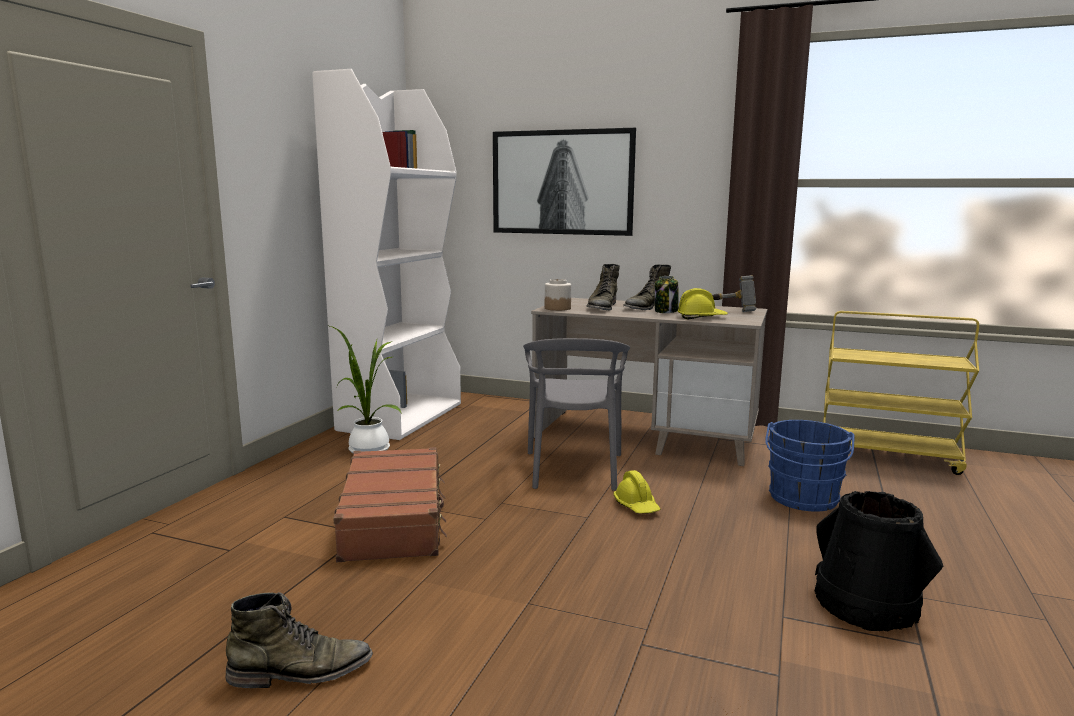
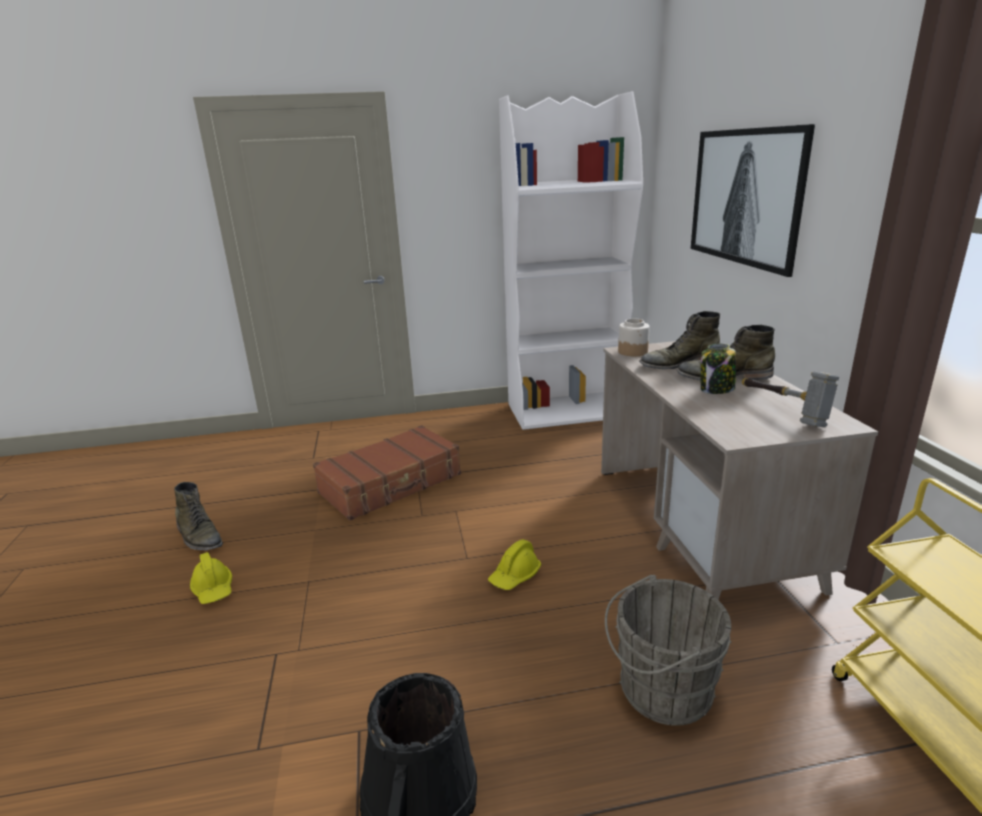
camera: 60 degrees right, 10 degrees up
potted plant [327,325,402,453] -> none
grey chair [523,338,630,491] -> none
yellow hard hat [678,288,728,319] -> yellow hard hat moved to [190,552,232,604]
blue bucket [766,420,855,512] -> grey bucket [605,575,731,726]

